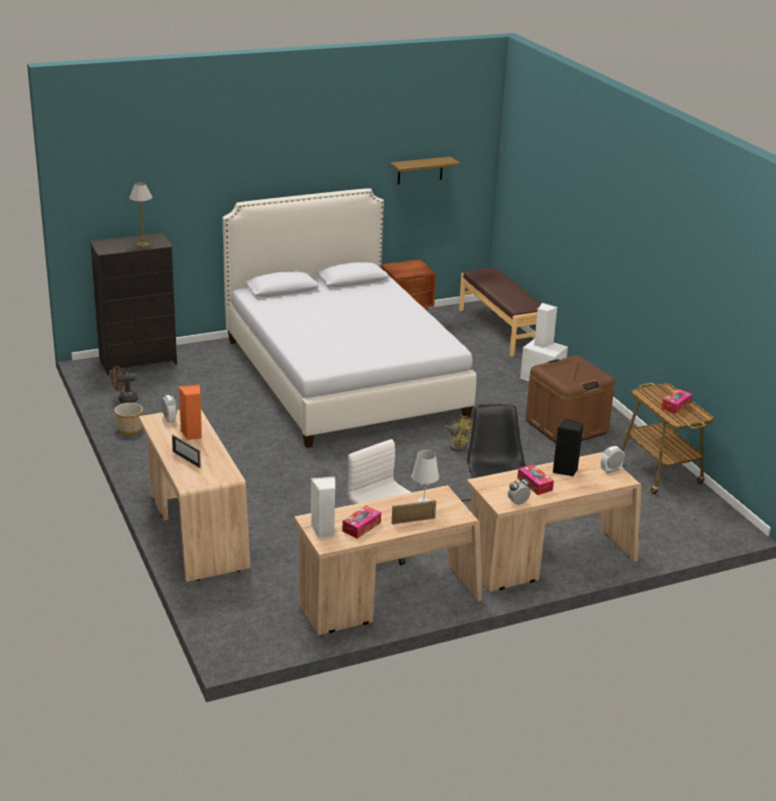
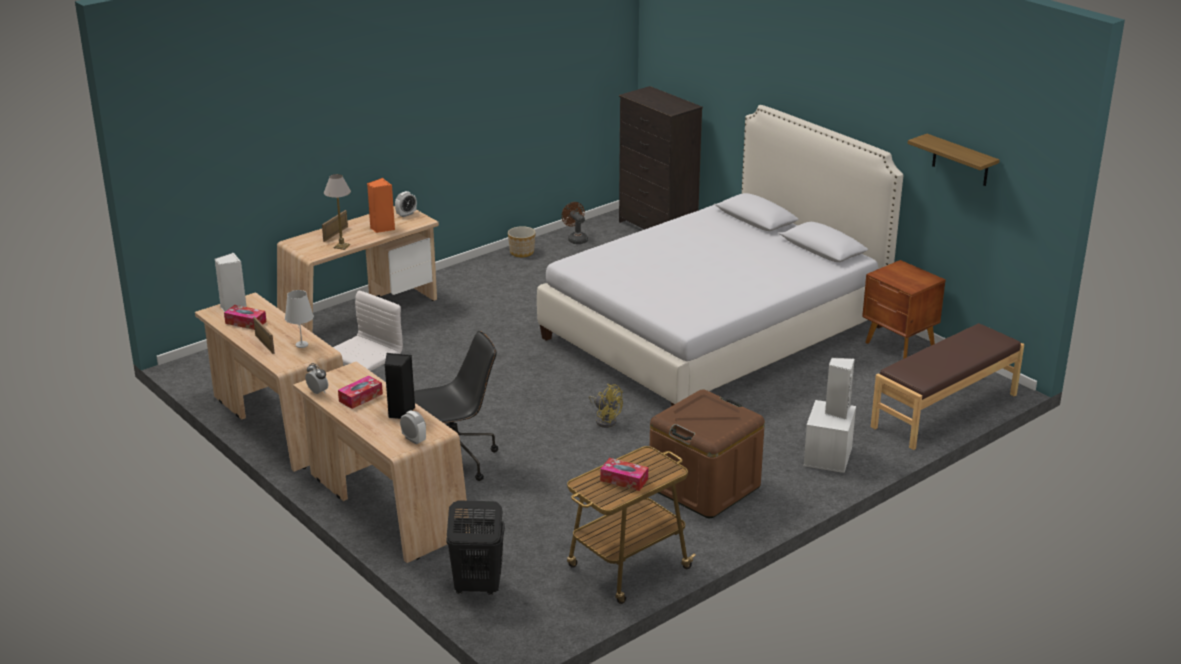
camera: 75 degrees right, 0 degrees up
table lamp [129,182,152,248] -> table lamp moved to [324,174,351,250]
yellow fan [444,415,473,451] -> yellow fan turned 75 degrees counterclockwise [589,384,623,428]
none -> black laundry basket [446,500,505,595]

